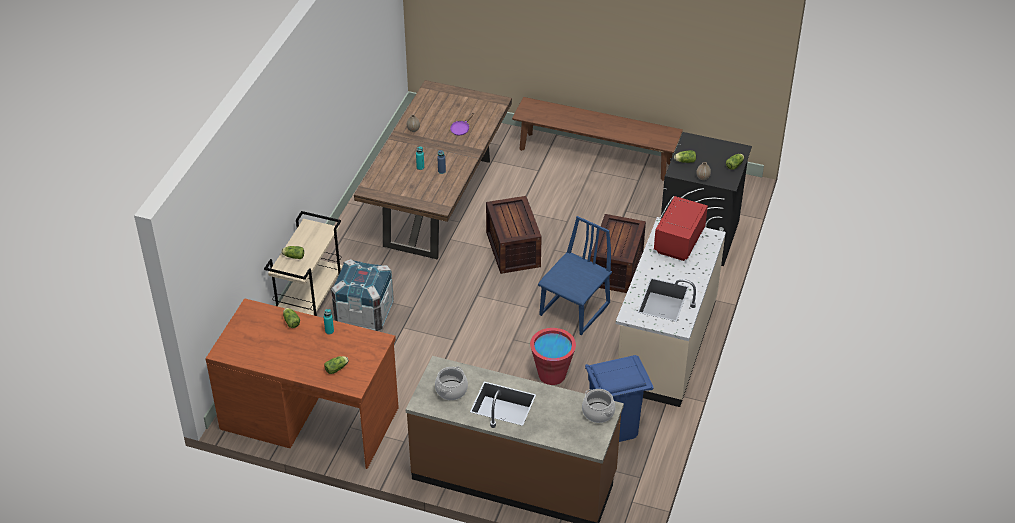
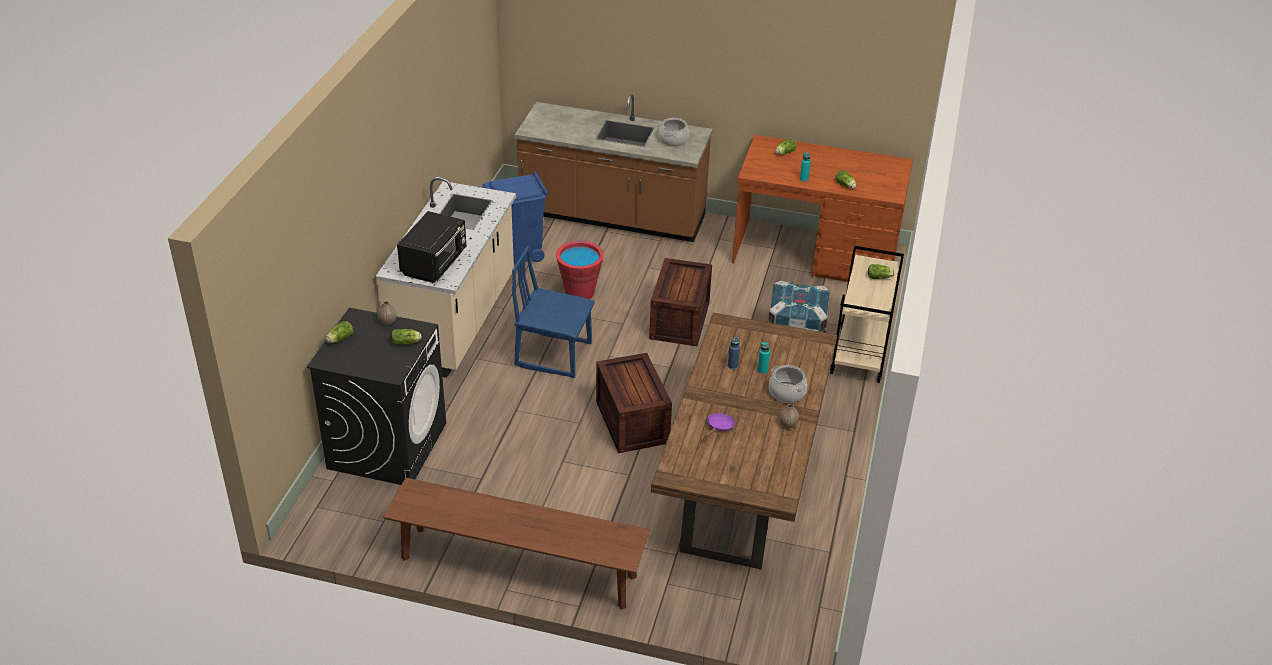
camera: 175 degrees right, 5 degrees down
blue chair [538,216,612,335] -> blue chair turned 75 degrees clockwise [512,246,595,378]
cooking pot [582,389,615,423] -> cooking pot moved to [769,365,807,403]
crate [590,214,646,293] -> crate moved to [649,258,712,346]
red microwave [654,196,708,261] -> black microwave [397,211,466,283]

